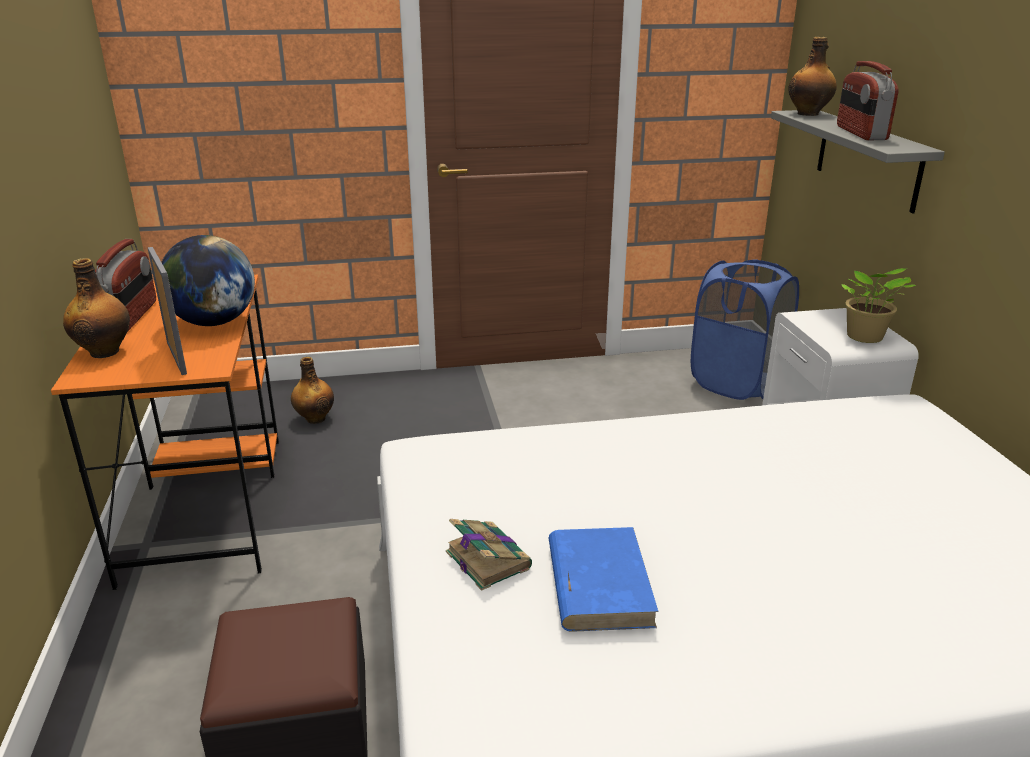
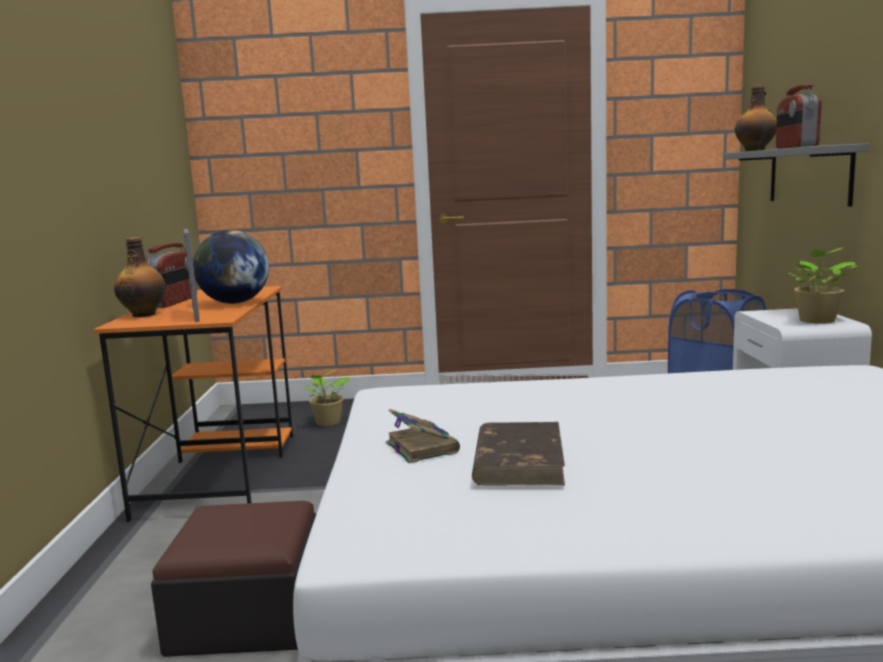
camera: 10 degrees right, 15 degrees down
bottle [291,357,334,424] -> potted plant [306,370,350,426]
blue book [549,527,658,632] -> brown book [472,422,565,486]

